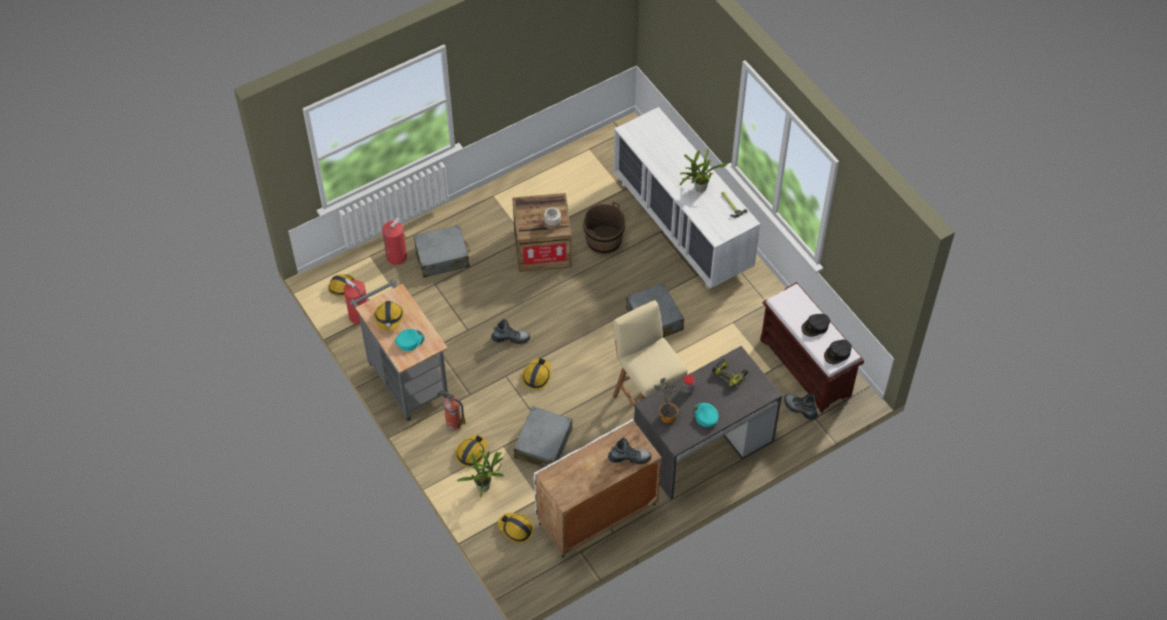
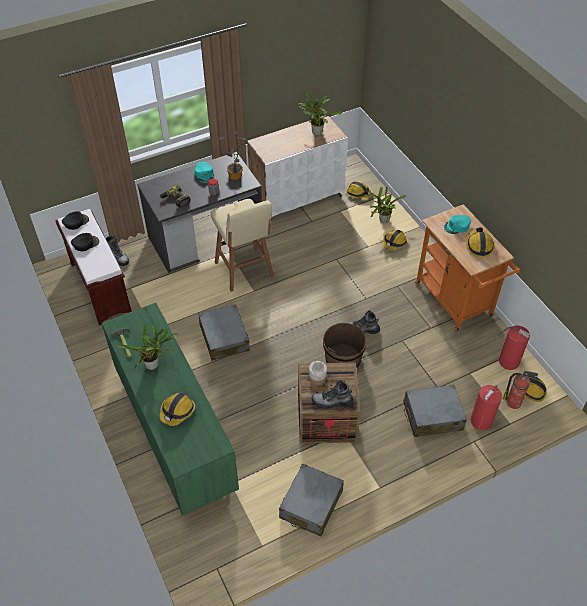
camera: 175 degrees left, 5 degrees down
grey cart [350,279,448,421] -> orange cart [415,204,520,332]
fire extinguisher [437,390,466,431] -> fire extinguisher moved to [503,371,539,409]
grey suitcase [514,406,572,467] -> grey suitcase moved to [279,464,344,536]
hard hat [522,358,551,390] -> hard hat moved to [159,393,195,426]
brown bucket [583,202,626,254] -> brown bucket moved to [323,321,366,368]
boot [608,438,651,464] -> boot moved to [311,380,354,409]
white dresser [613,107,760,289] -> green dresser [102,303,239,516]
none -> potted plant [298,93,342,136]

